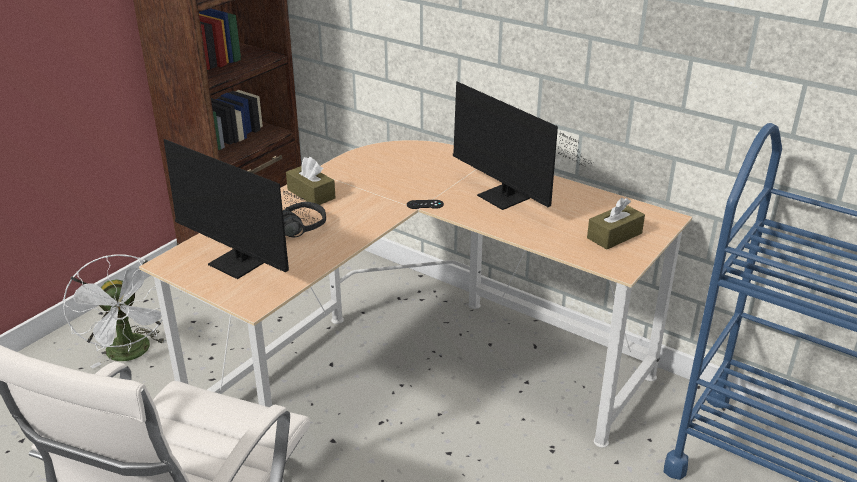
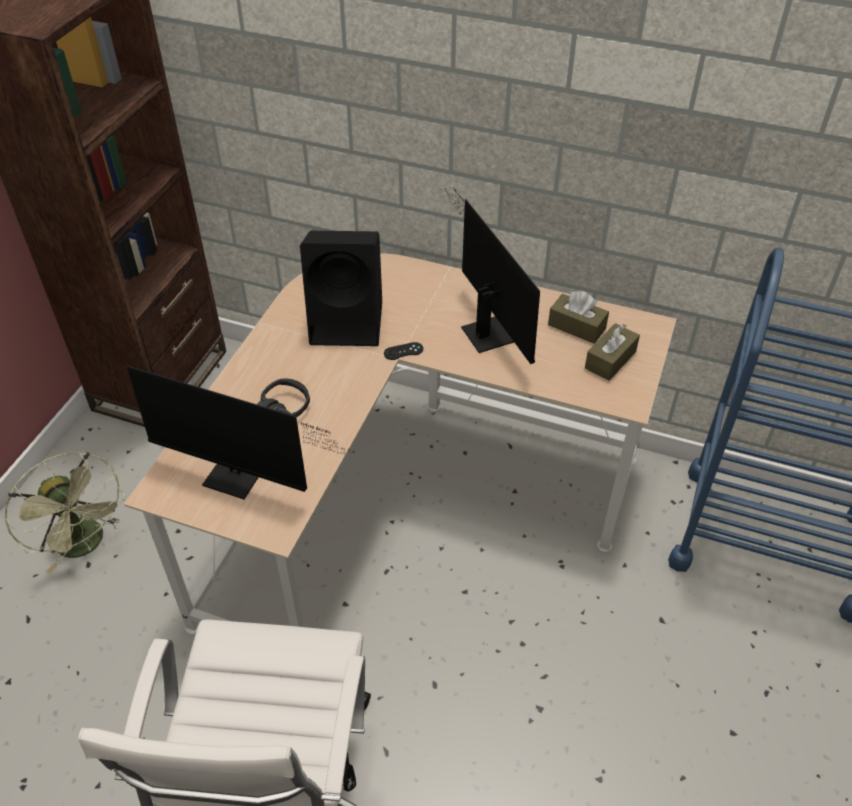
camera: 15 degrees left, 15 degrees up
white fan [63,255,165,369] -> green fan [5,452,126,574]
brown tissue box [286,157,336,205] -> brown tissue box moved to [548,291,609,344]
monitor [453,81,593,210] -> monitor turned 150 degrees counterclockwise [445,188,540,364]
none -> black speaker [300,231,382,346]

